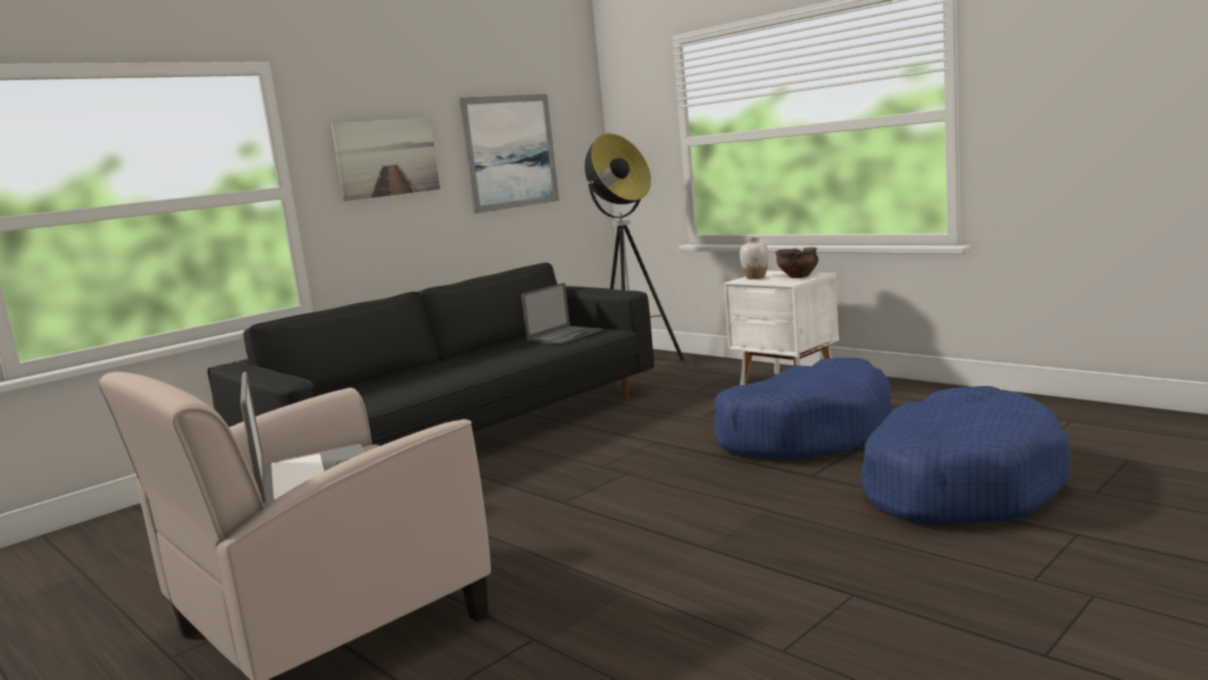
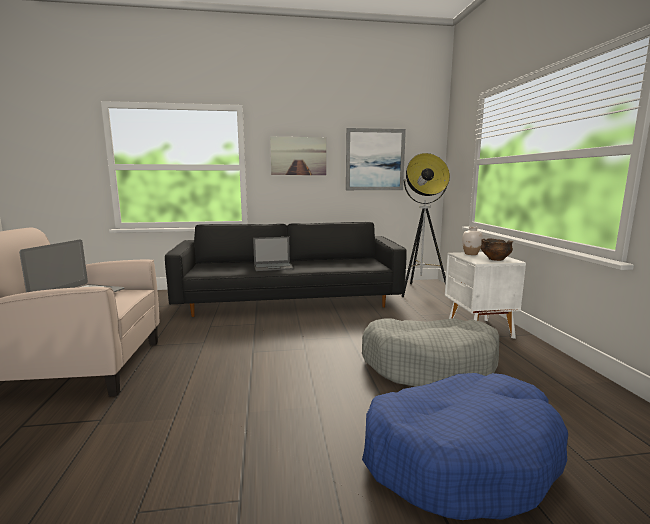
camera: 35 degrees right, 0 degrees up
laptop [521,283,602,345] -> laptop moved to [253,237,294,271]
blue dog bed [714,358,891,460] -> grey dog bed [362,318,499,387]

